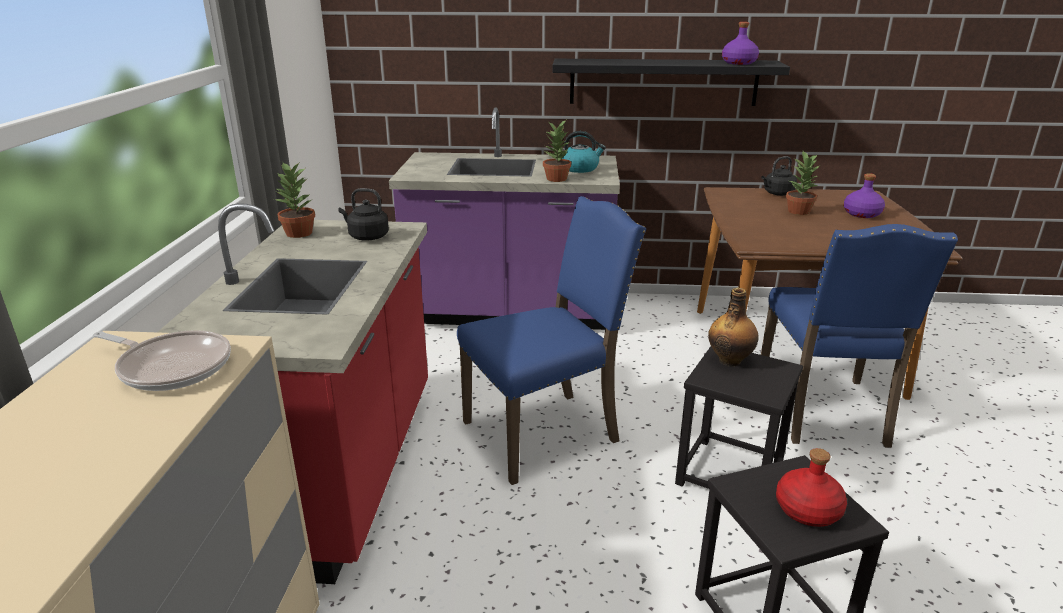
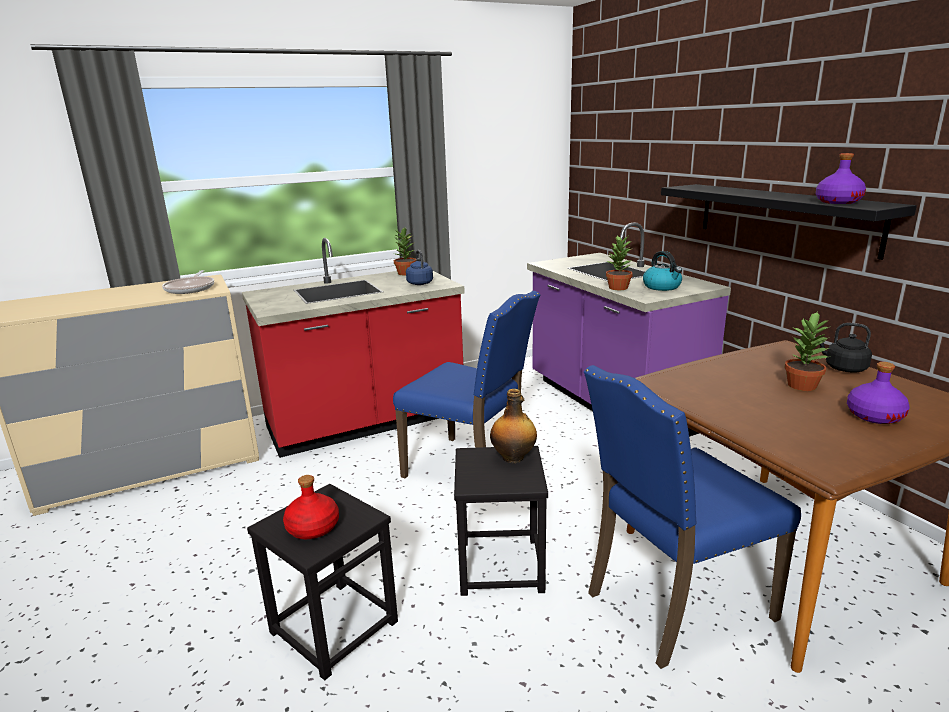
camera: 60 degrees right, 5 degrees down
black kettle [338,188,389,240] -> blue kettle [406,250,433,285]

